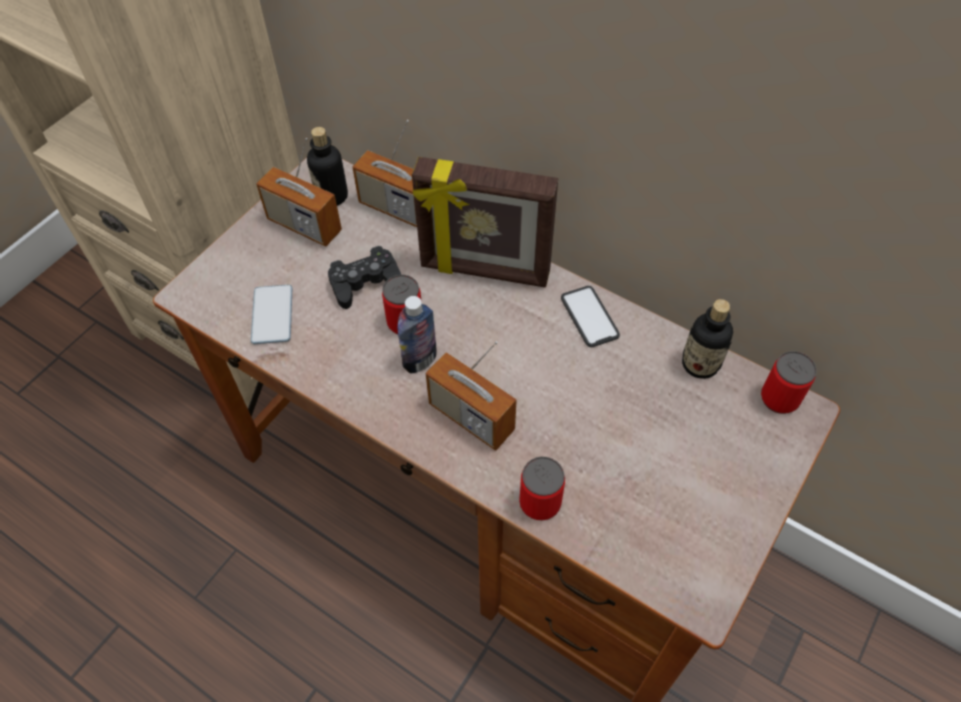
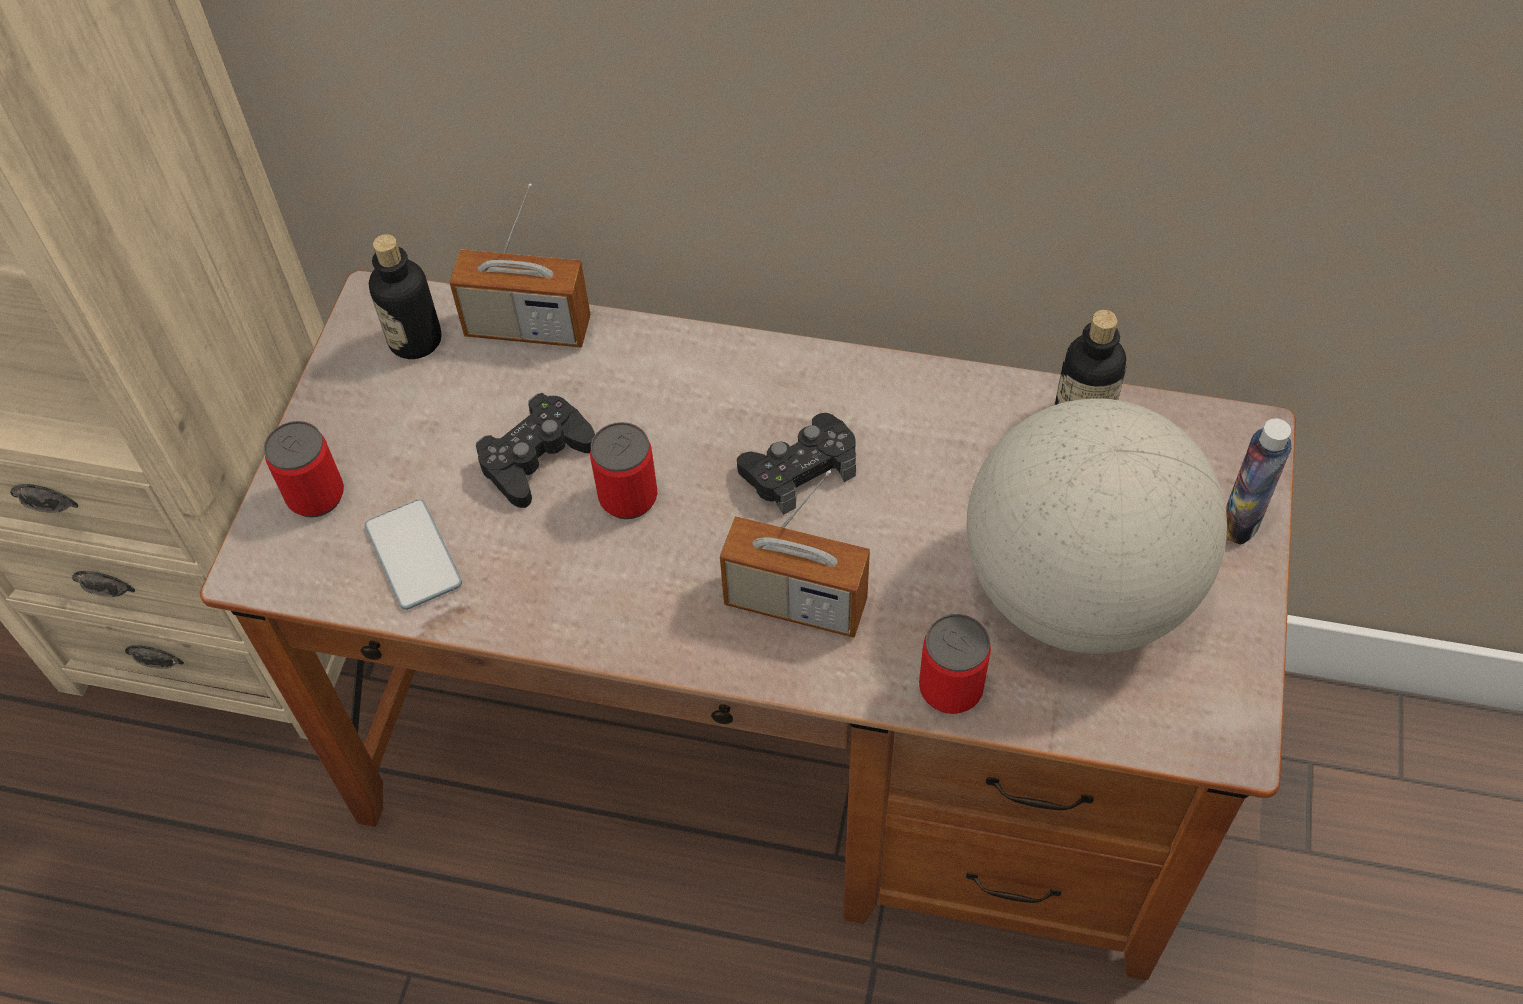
camera: 20 degrees left, 0 degrees up
radio [256,138,342,247] -> none
bottle [398,296,437,374] -> bottle moved to [1226,418,1291,545]
picture frame [412,157,558,288] -> none
phone [561,286,620,347] -> none
can [761,351,817,414] -> can moved to [264,421,344,518]
none -> black game controller [737,413,856,515]
none -> globe [966,398,1227,654]

